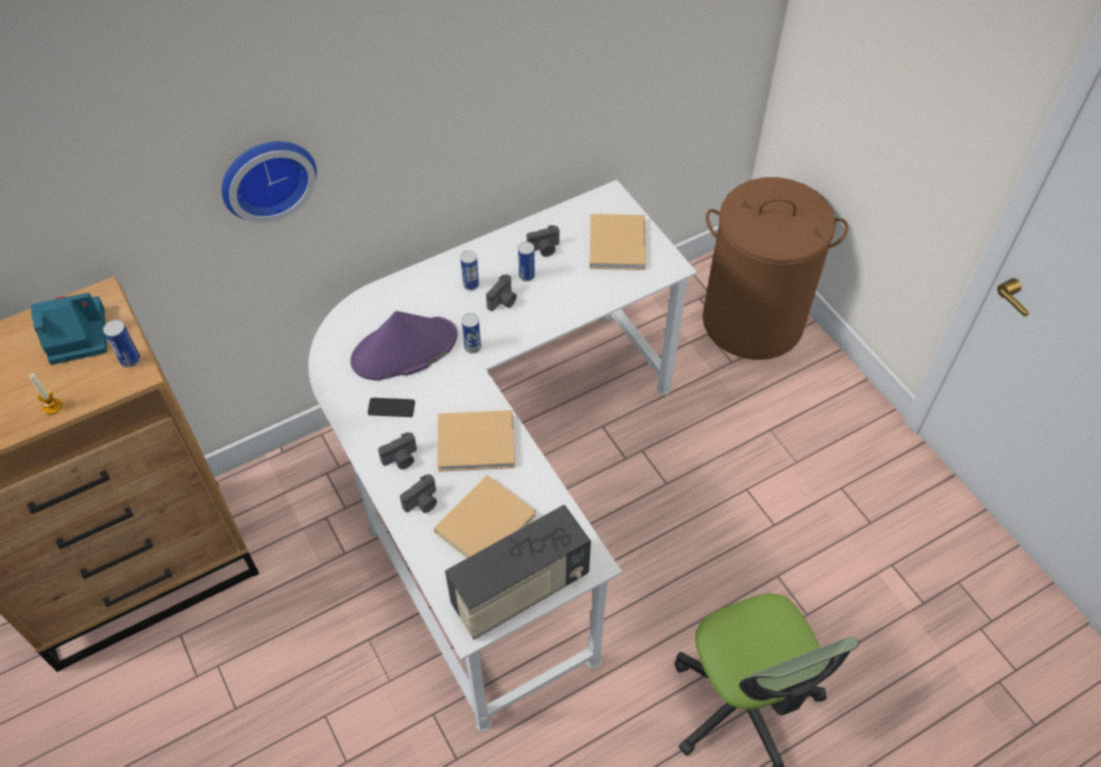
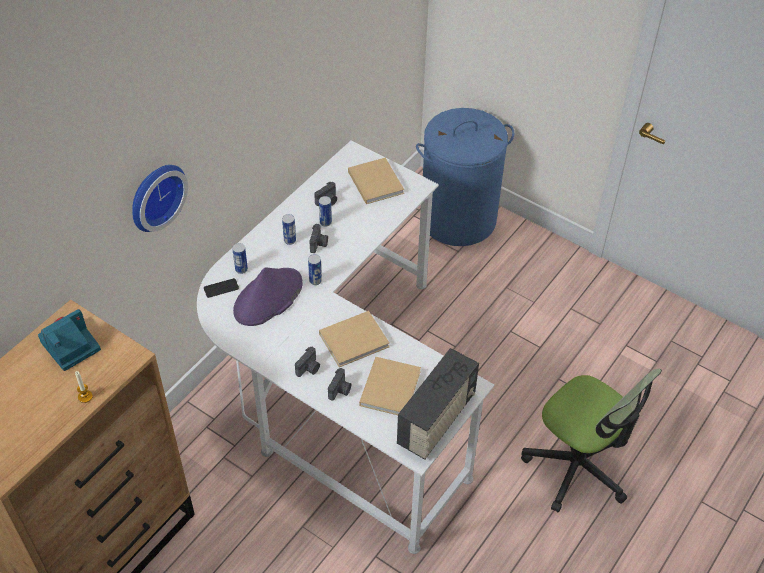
camera: 25 degrees left, 5 degrees down
can [103,320,140,368] -> can moved to [232,243,248,274]
phone [368,398,415,417] -> phone moved to [204,278,239,298]
brown laundry basket [702,177,848,360] -> blue laundry basket [416,108,514,246]

